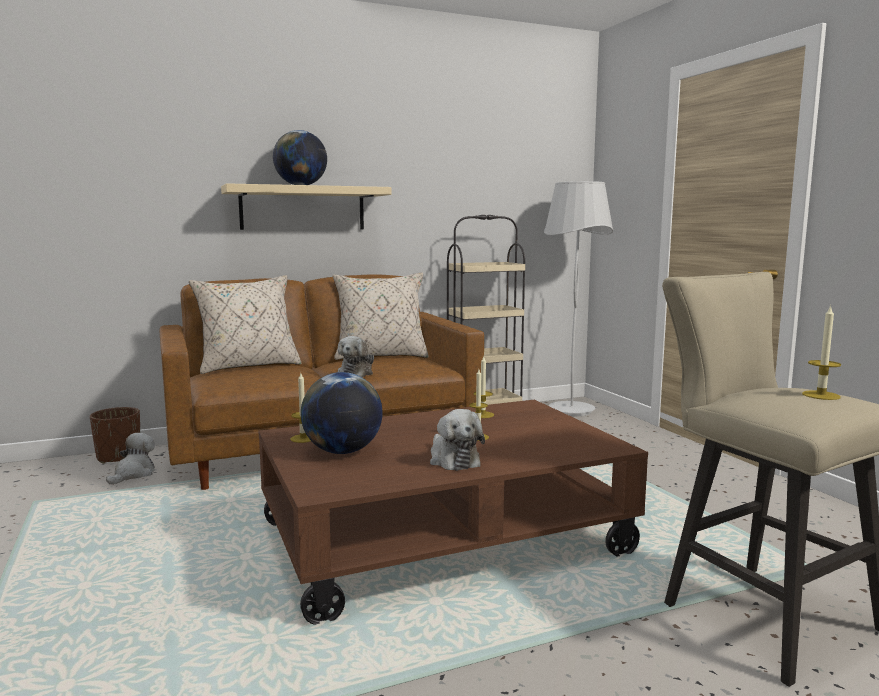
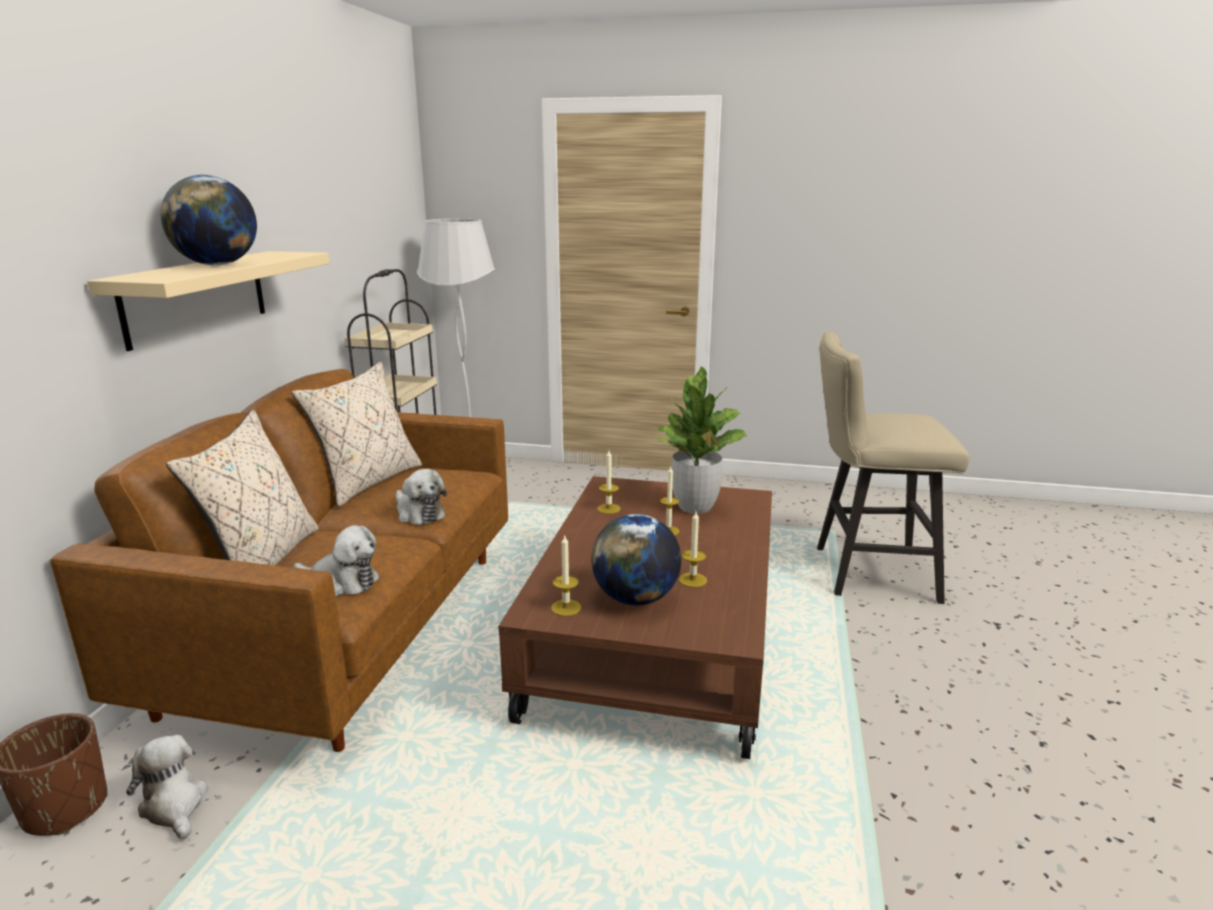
camera: 55 degrees left, 10 degrees up
plush toy [430,409,485,471] -> plush toy moved to [293,525,380,596]
candle [802,305,841,400] -> candle moved to [679,512,707,587]
none -> potted plant [655,366,747,514]

